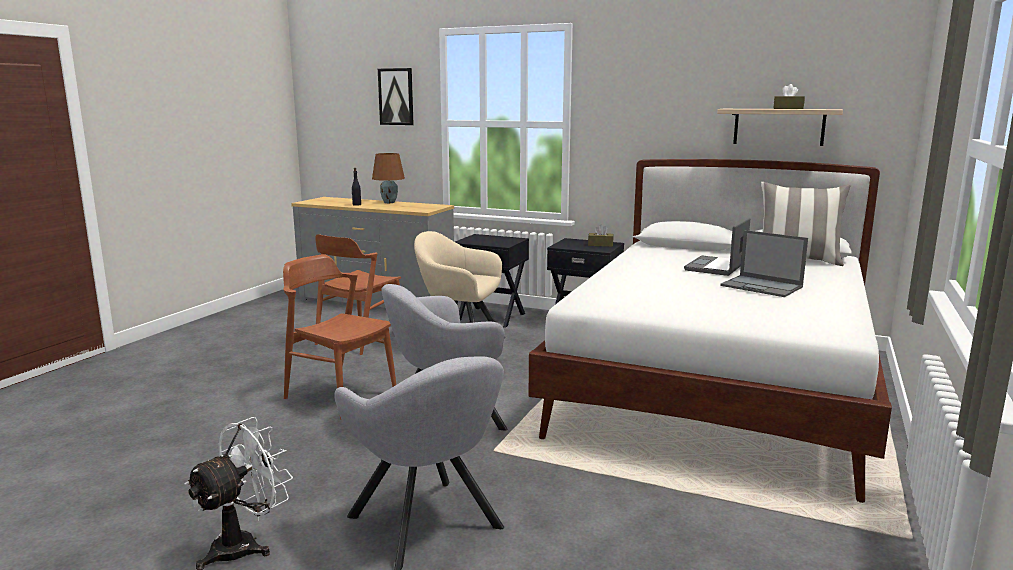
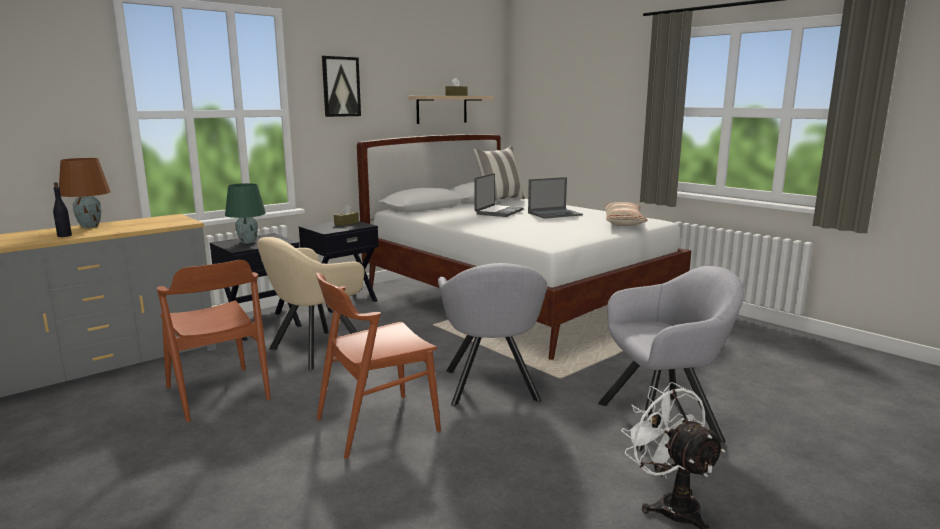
camera: 65 degrees left, 0 degrees up
picture [378,68,414,125] -> picture moved to [322,56,361,117]
laptop [684,217,750,276] -> laptop turned 120 degrees counterclockwise [475,173,524,217]
none -> green table lamp [225,183,266,244]
none -> pillow [604,202,647,226]

